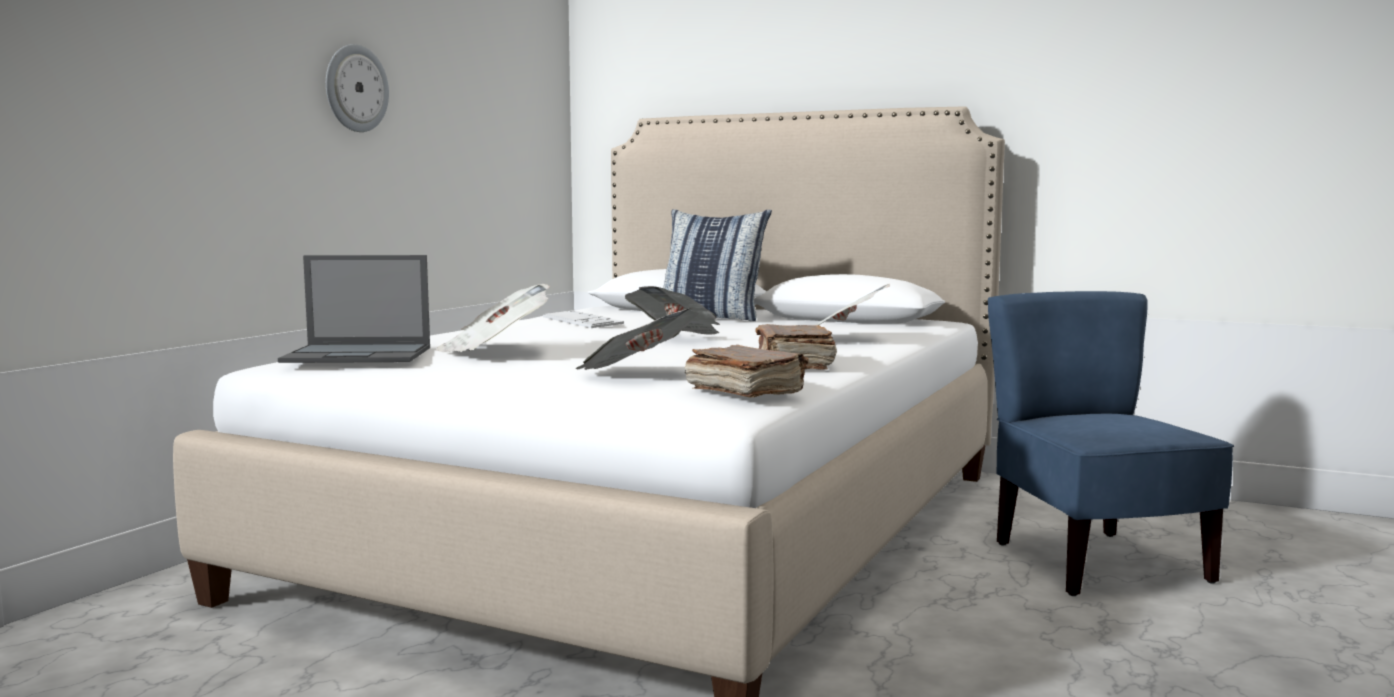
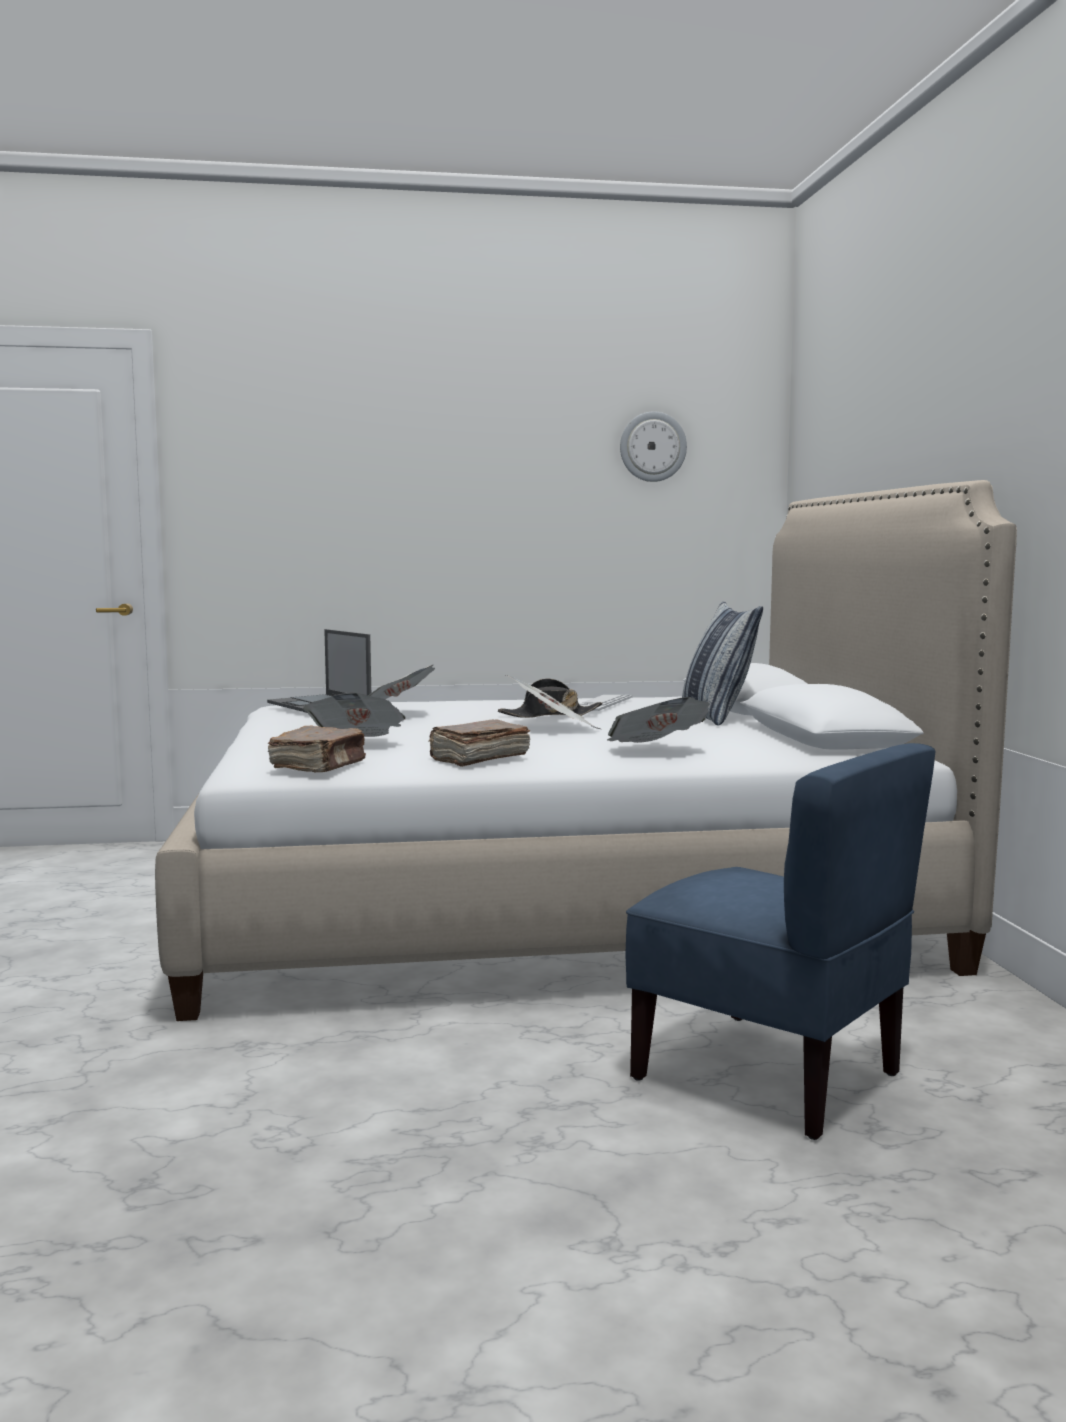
camera: 55 degrees right, 0 degrees up
wall clock [326,44,389,132] -> wall clock moved to [620,411,687,482]
blue chair [988,291,1234,596] -> blue chair turned 90 degrees clockwise [625,743,936,1140]
none -> black hat [498,678,603,718]

